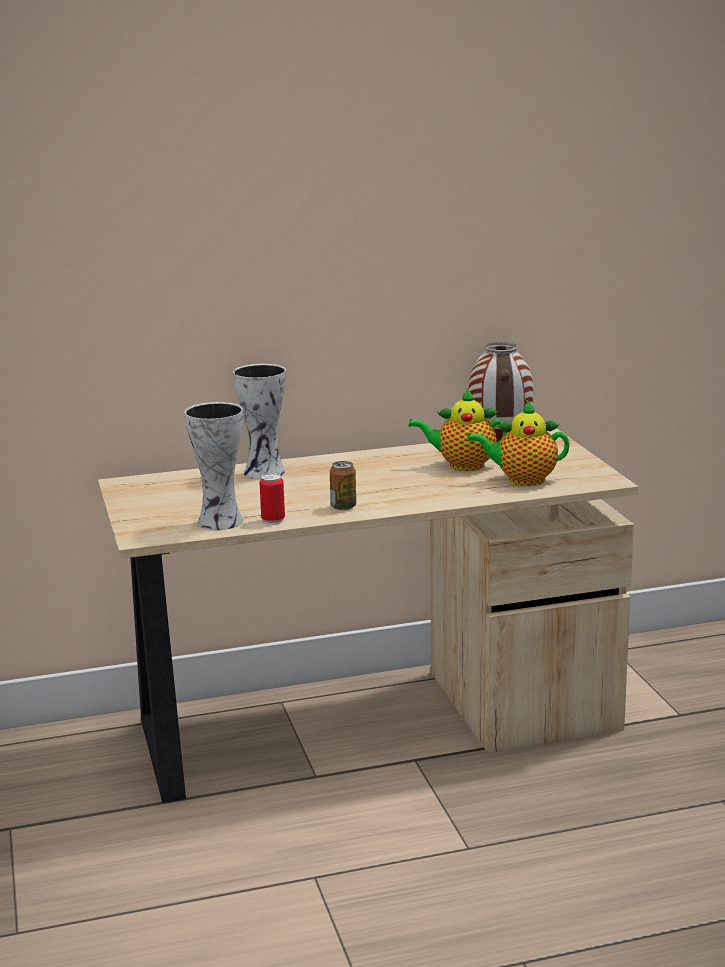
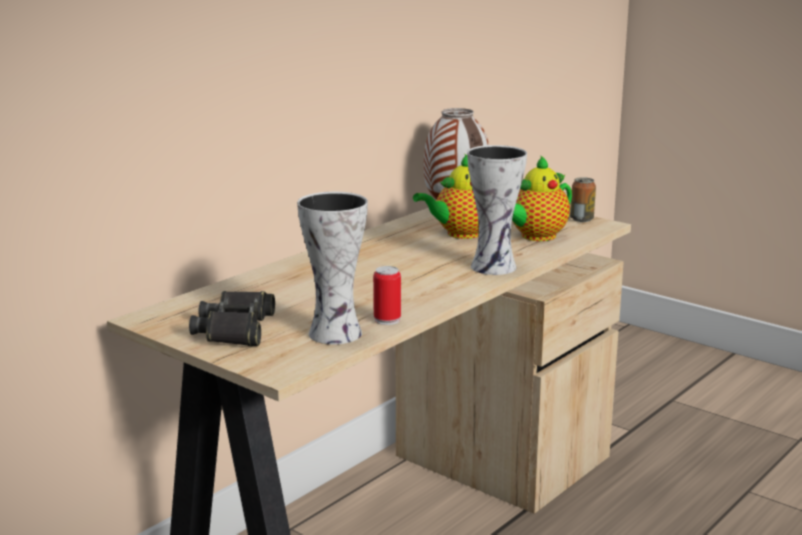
camera: 35 degrees left, 0 degrees up
vase [233,364,286,480] -> vase moved to [467,145,527,275]
can [330,461,356,510] -> can moved to [570,177,596,222]
none -> black binoculars [189,291,275,346]

